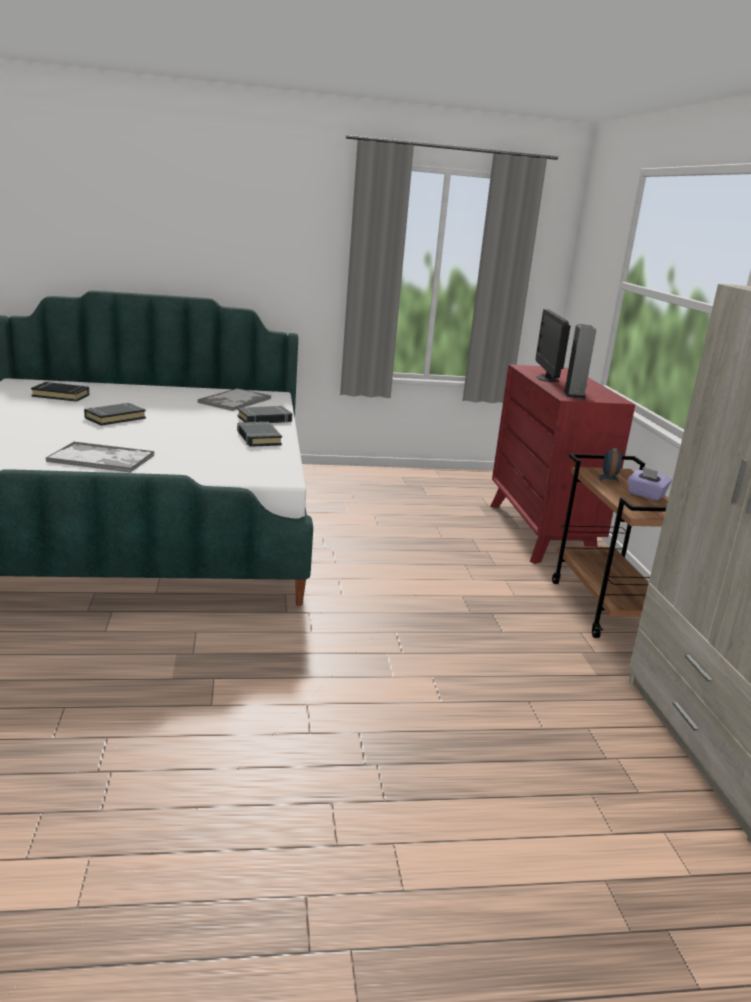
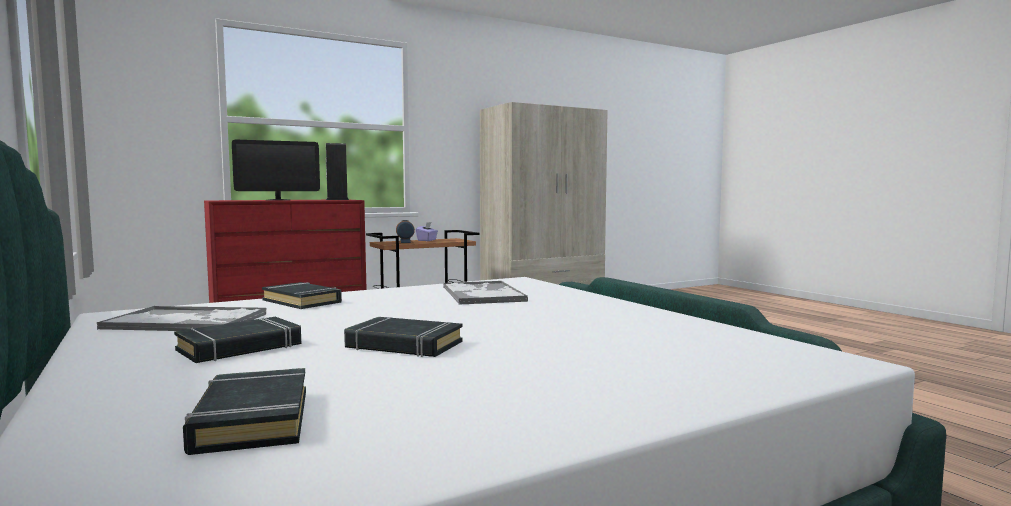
camera: 110 degrees left, 15 degrees down
tray [46,441,154,473] -> tray moved to [443,281,528,305]
black book [237,422,282,447] -> black book moved to [174,317,301,363]

